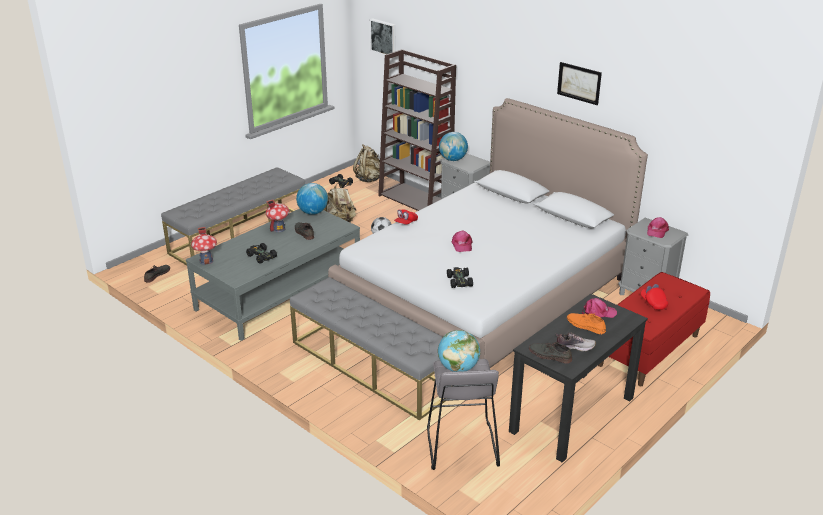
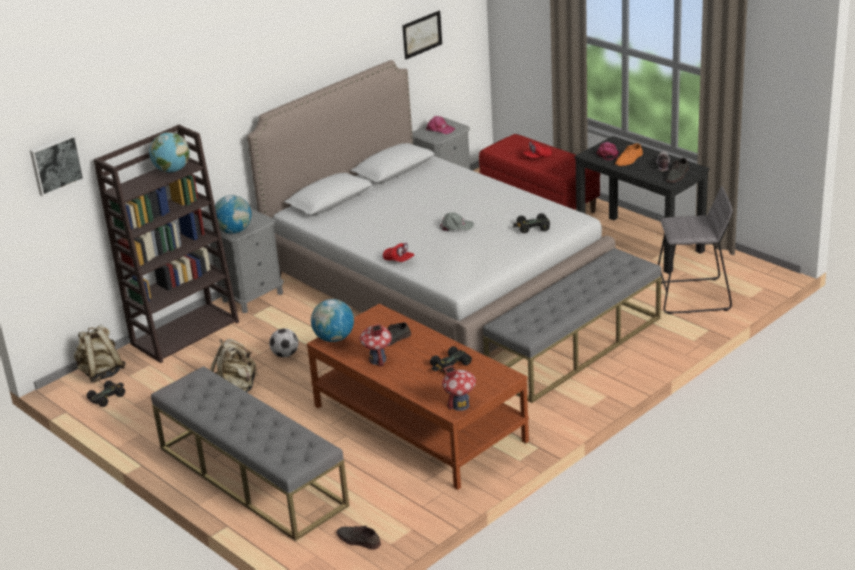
camera: 85 degrees left, 0 degrees up
grey coffee table [186,209,360,341] -> brown coffee table [307,303,529,490]
globe [438,330,480,372] -> globe moved to [149,132,190,173]
pink cap [452,231,473,252] -> grey cap [440,212,474,231]
picture [557,62,602,105] -> picture moved to [402,11,442,60]

